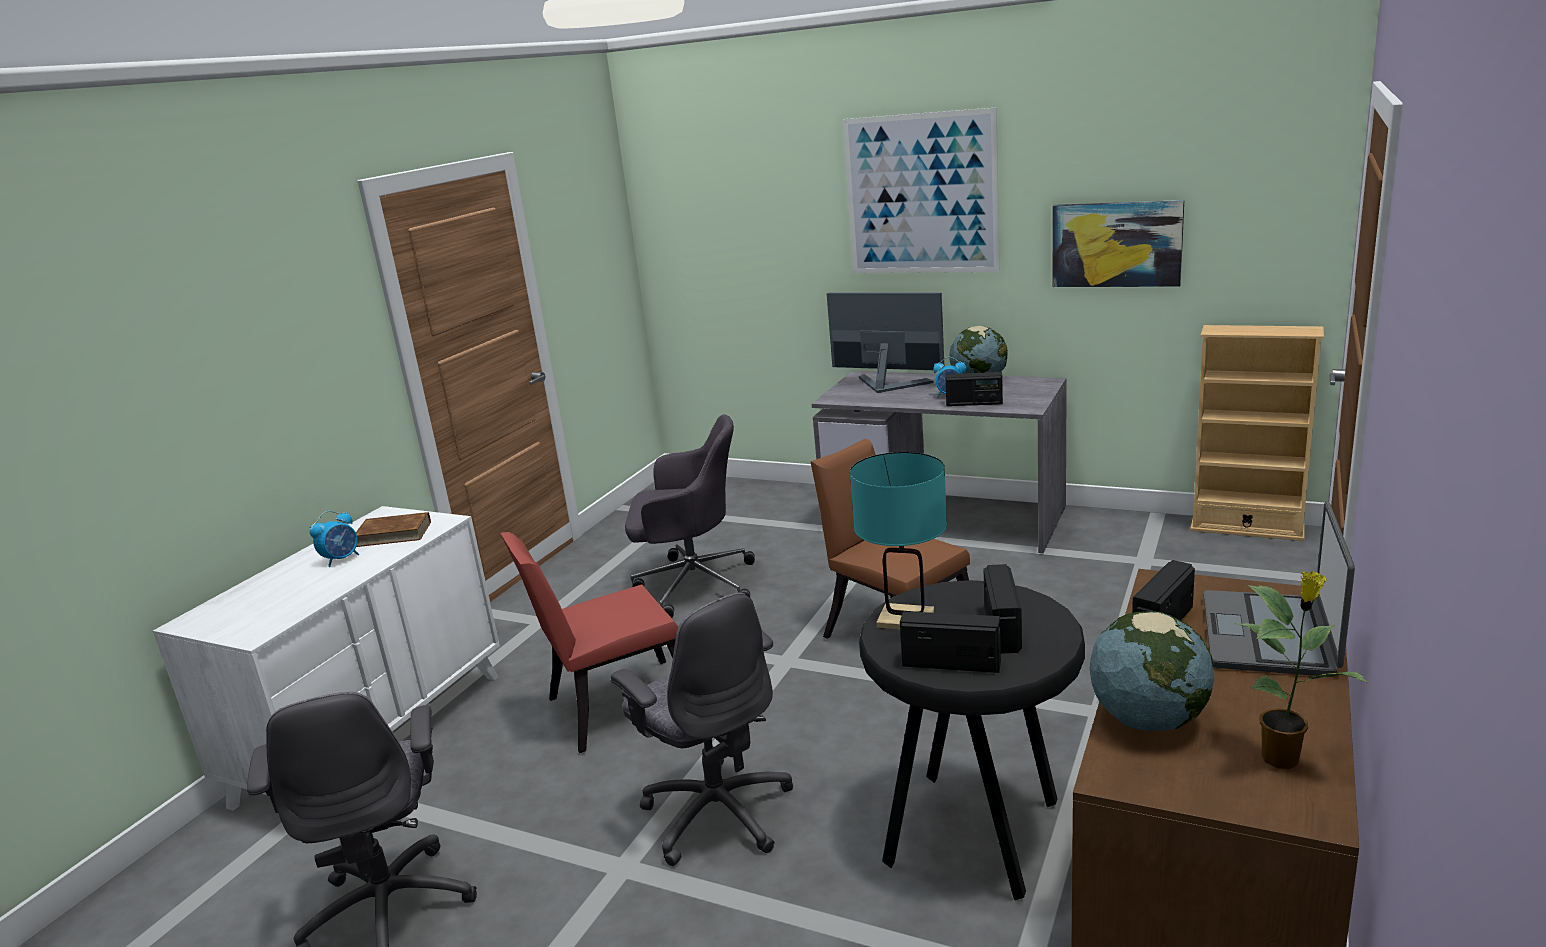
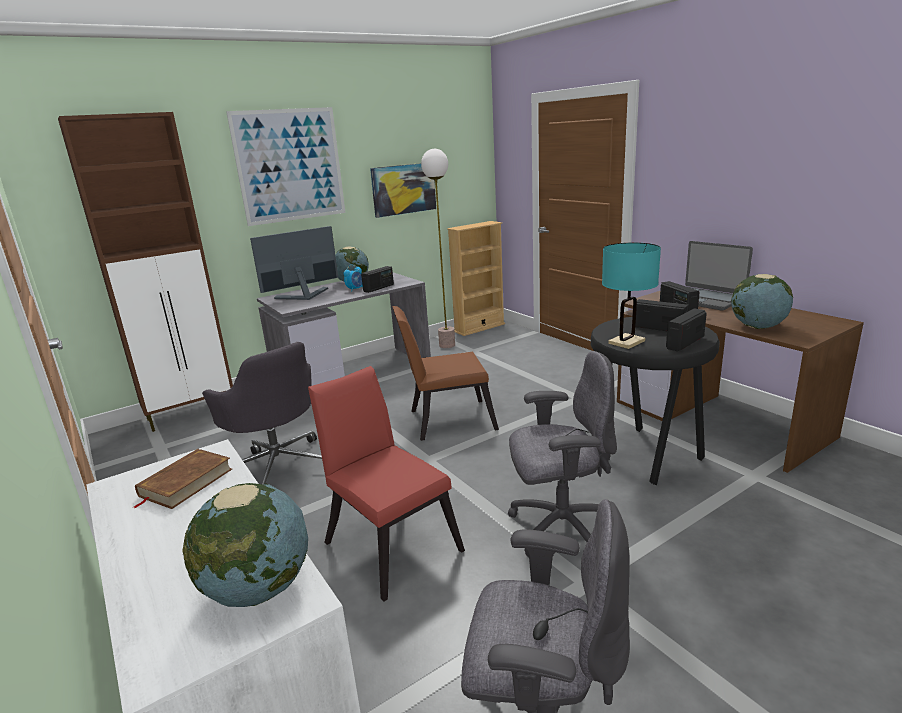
camera: 60 degrees left, 0 degrees up
alarm clock [310,511,359,567] -> none
red chair [500,532,678,753] -> red chair turned 135 degrees clockwise [308,366,465,602]
grey office chair [625,414,755,618] -> grey office chair turned 105 degrees clockwise [202,342,322,484]
potted plant [1234,571,1369,769] -> none
none -> brown cabinet [58,112,233,432]
none -> globe [182,483,308,607]
none -> floor lamp [421,149,455,348]

